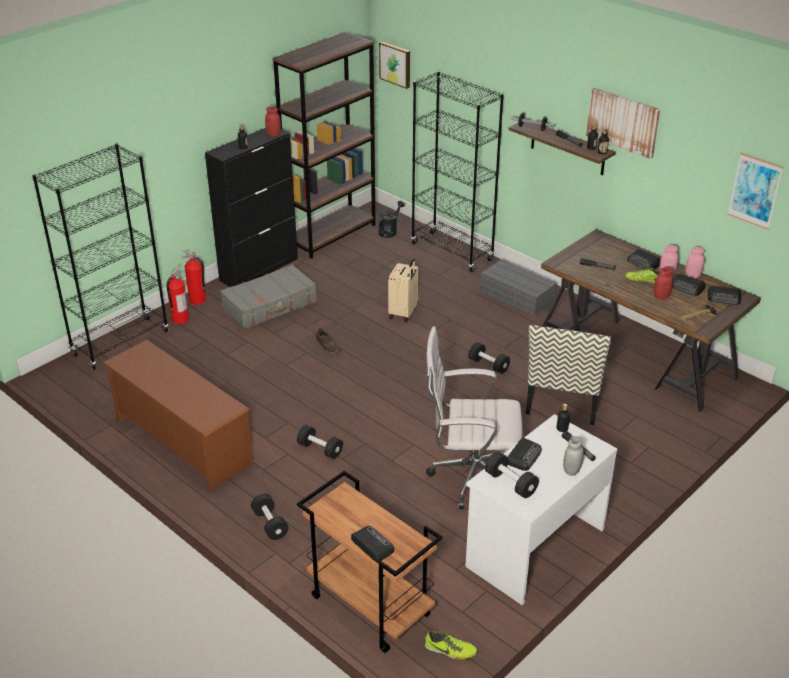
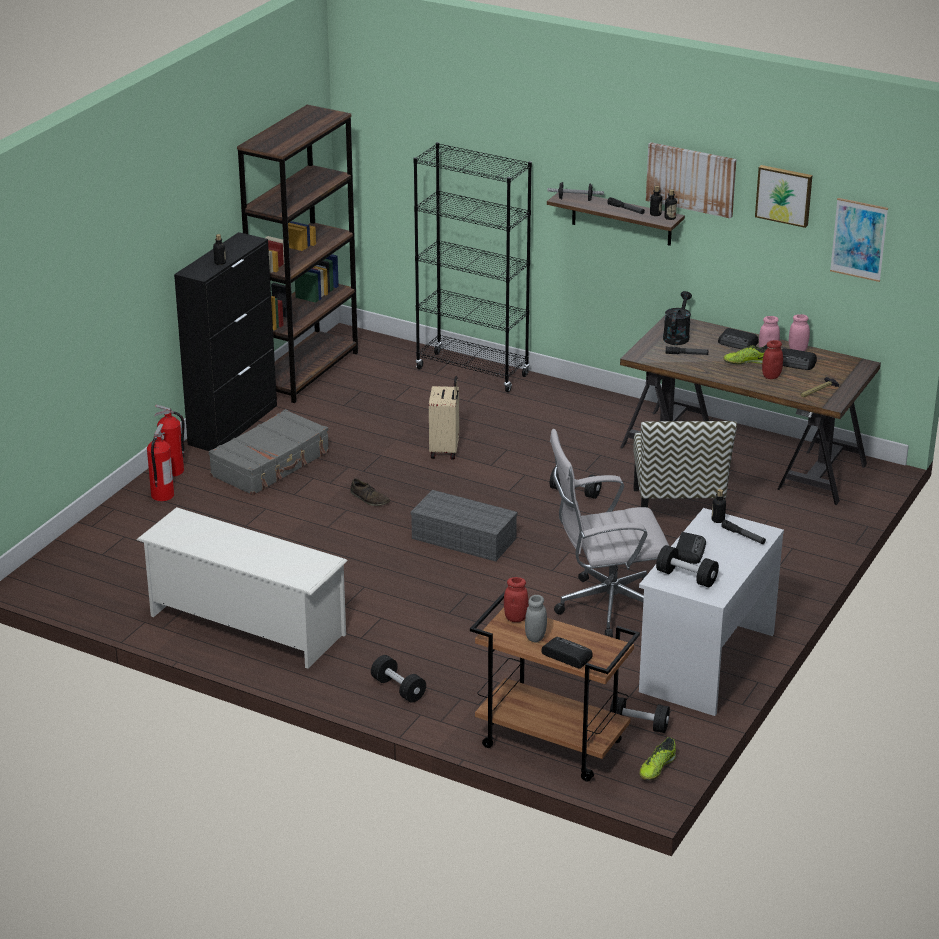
camera: 15 degrees left, 5 degrees down
black bookcase [32,143,169,370] -> none
brown shoe rack [102,340,254,491] -> white shoe rack [137,507,348,669]
red jar [265,107,281,137] -> red jar moved to [504,577,529,622]
black dumbbell [297,425,343,459] -> black dumbbell moved to [610,697,670,733]
black watering can [378,201,405,238] -> black watering can moved to [663,291,692,345]
picture [379,41,410,89] -> picture moved to [755,165,812,228]
shoe [425,630,477,660] -> shoe turned 120 degrees clockwise [639,737,676,780]
grey storage box [480,260,556,317] -> grey storage box moved to [410,490,518,562]
grey jar [563,436,584,476] -> grey jar moved to [525,595,547,643]
radio [708,286,741,305] -> none

